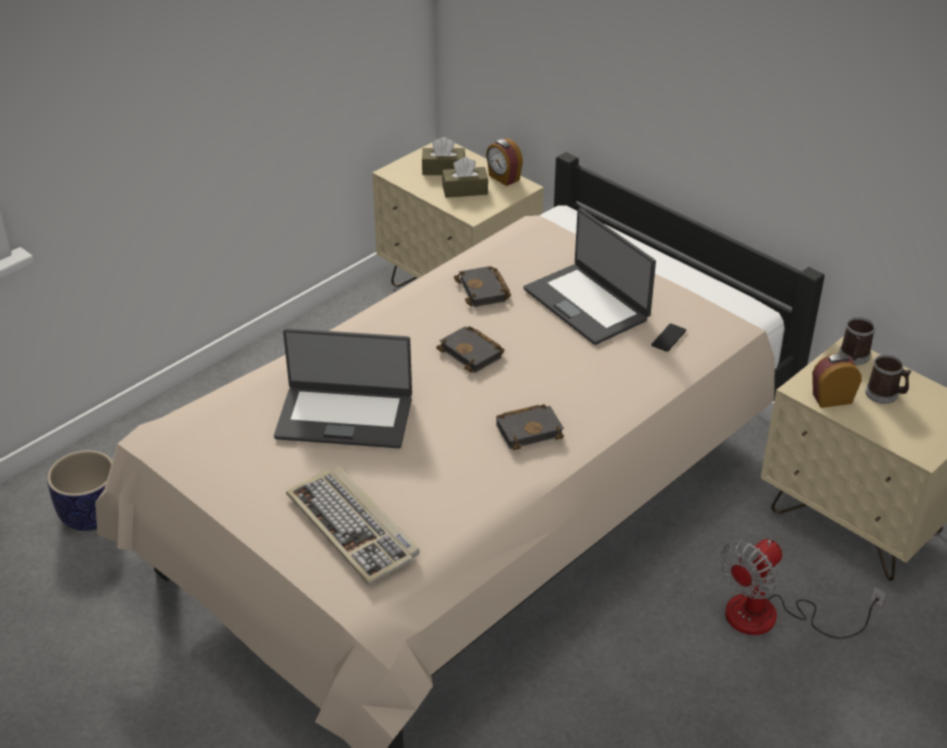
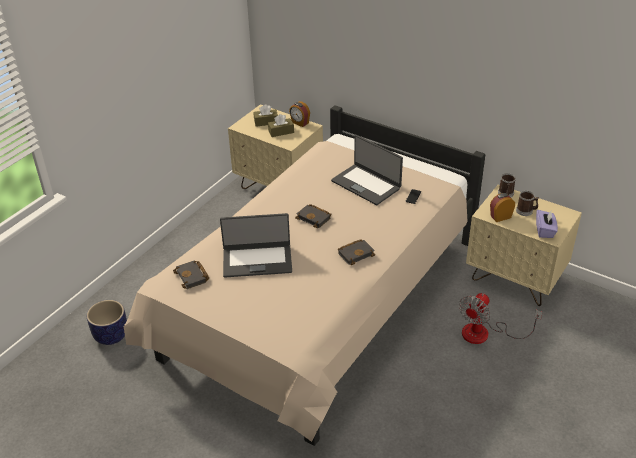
camera: 10 degrees left, 0 degrees up
keyboard [286,466,419,585] -> none
black book [454,266,511,307] -> black book moved to [173,260,209,289]
none -> purple tissue box [536,210,558,238]

